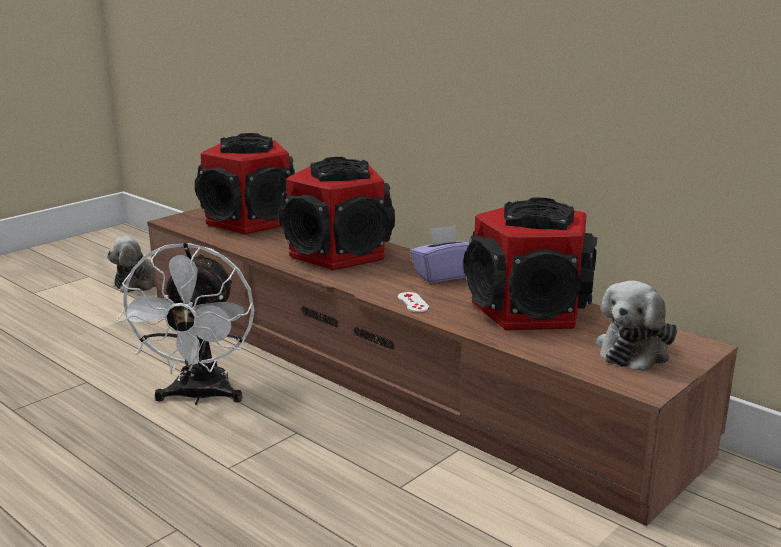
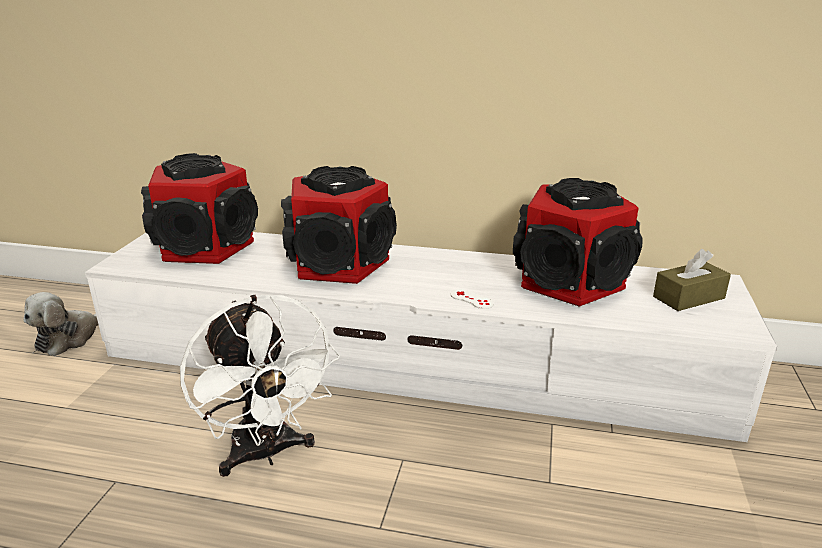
camera: 30 degrees left, 5 degrees up
brown tv stand [147,207,738,526] -> white tv stand [85,232,777,442]
purple tissue box [410,225,469,283] -> none
plush toy [596,281,677,372] -> brown tissue box [653,249,731,311]

